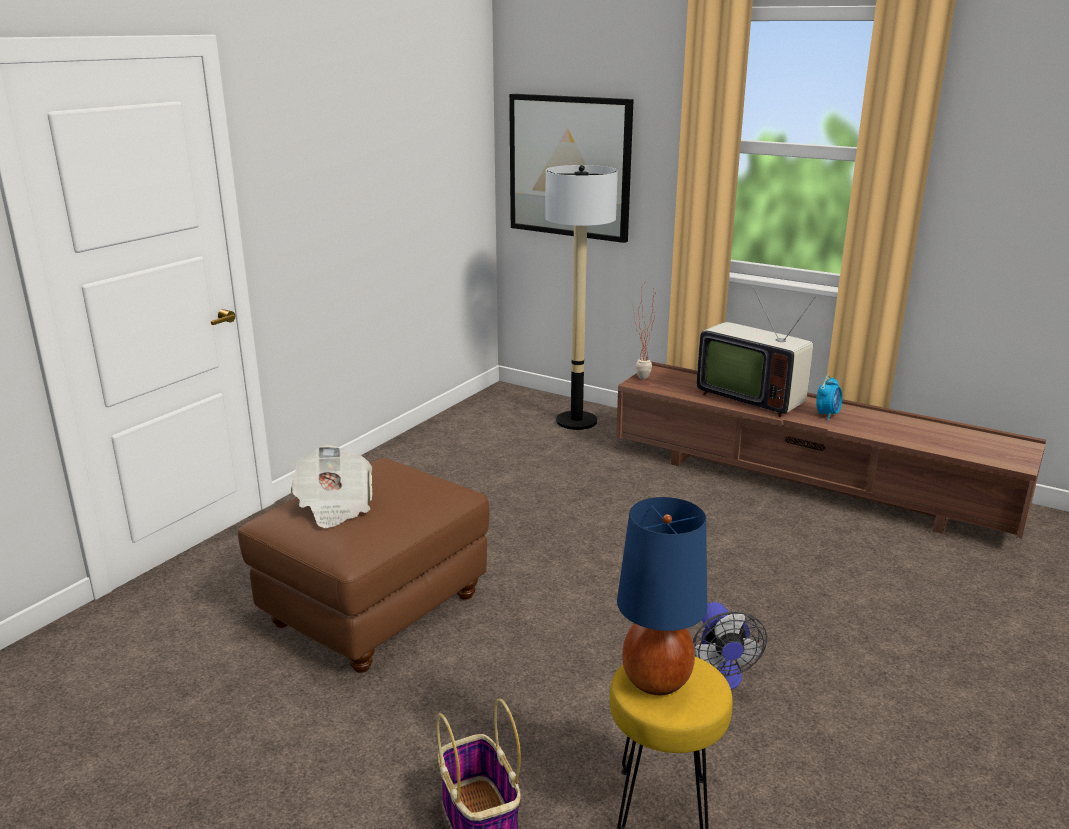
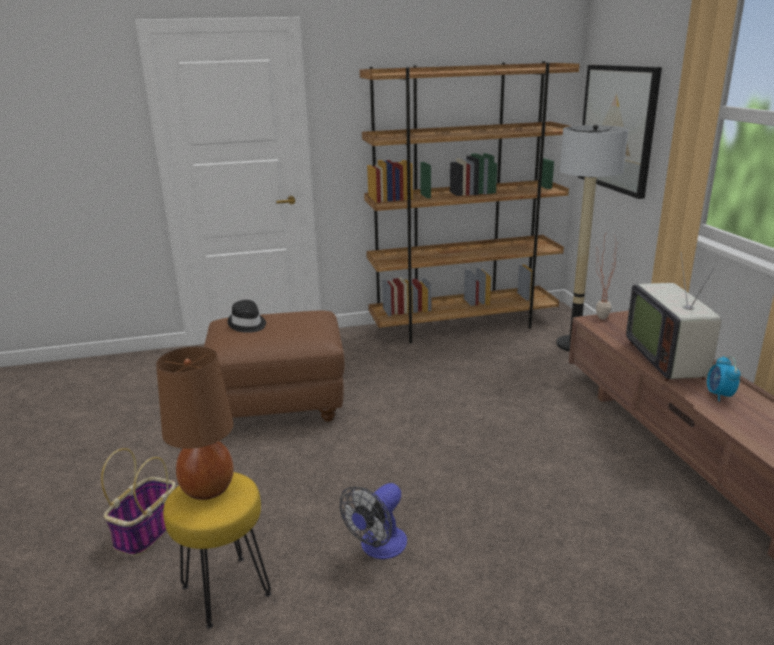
camera: 45 degrees right, 0 degrees up
newspaper [290,445,372,528] -> black hat [227,300,267,333]
blue table lamp [617,497,707,695] -> brown table lamp [156,347,234,500]
alarm clock [816,375,842,420] -> alarm clock turned 105 degrees clockwise [707,356,741,401]
none -> brown bookcase [359,61,580,343]

